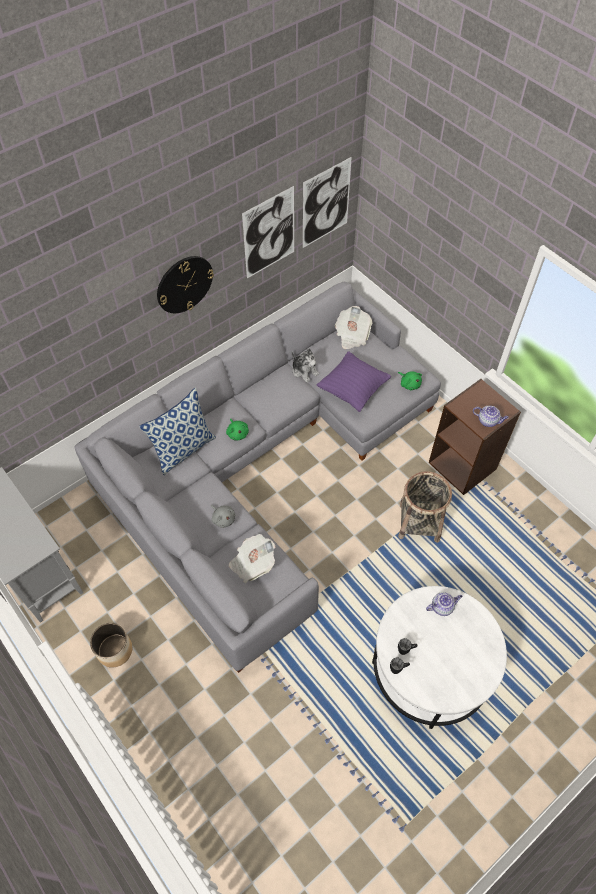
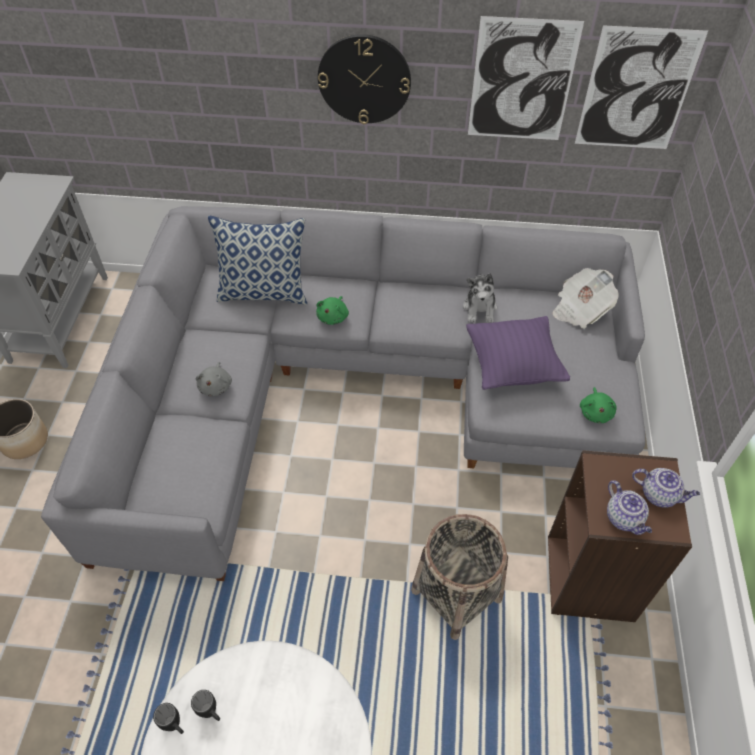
camera: 45 degrees right, 5 degrees down
newspaper [229,534,275,583] -> none
teapot [426,592,463,616] -> teapot moved to [632,468,700,508]

